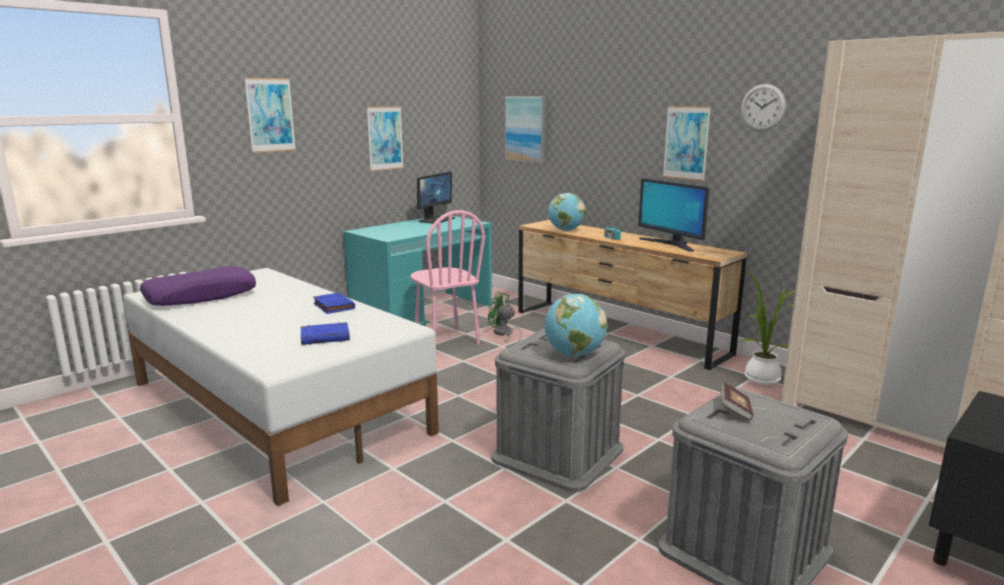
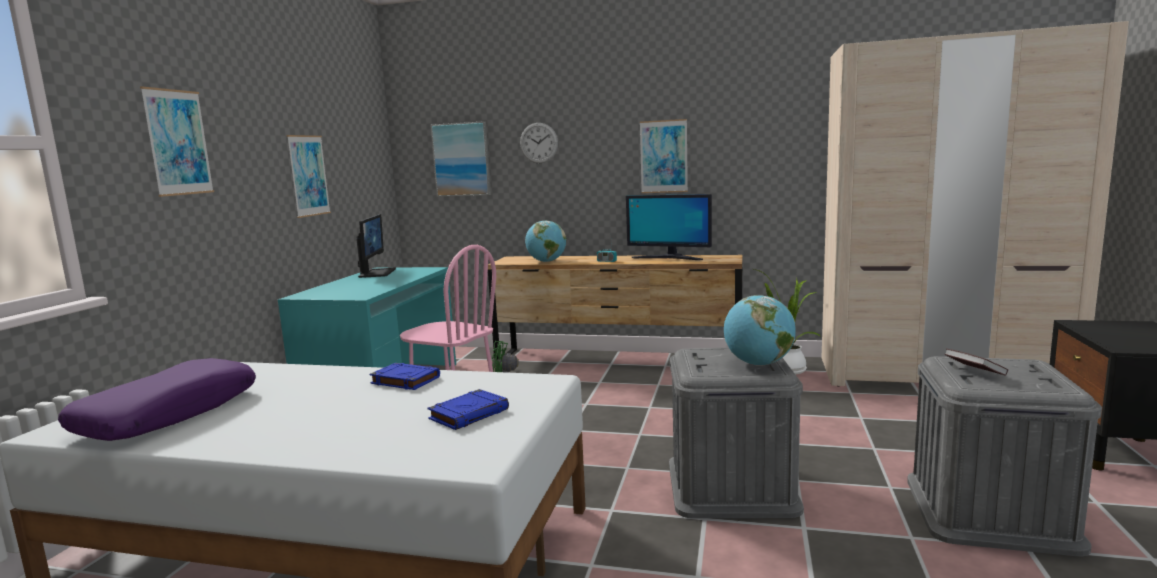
camera: 30 degrees left, 5 degrees down
wall clock [741,84,786,131] -> wall clock moved to [520,123,558,163]

